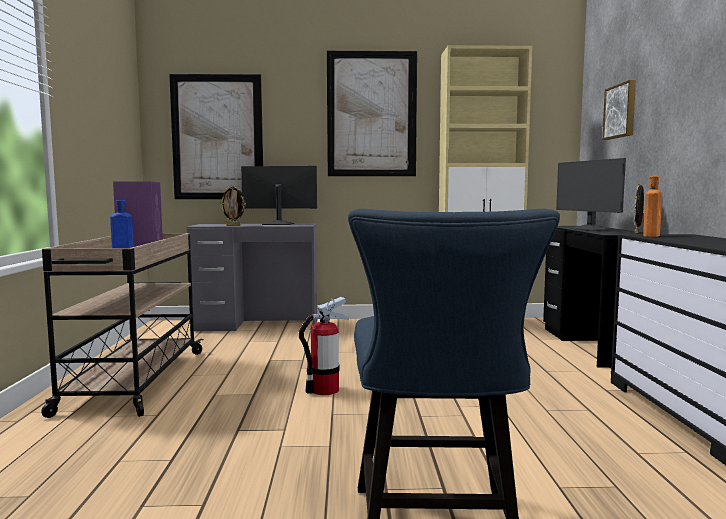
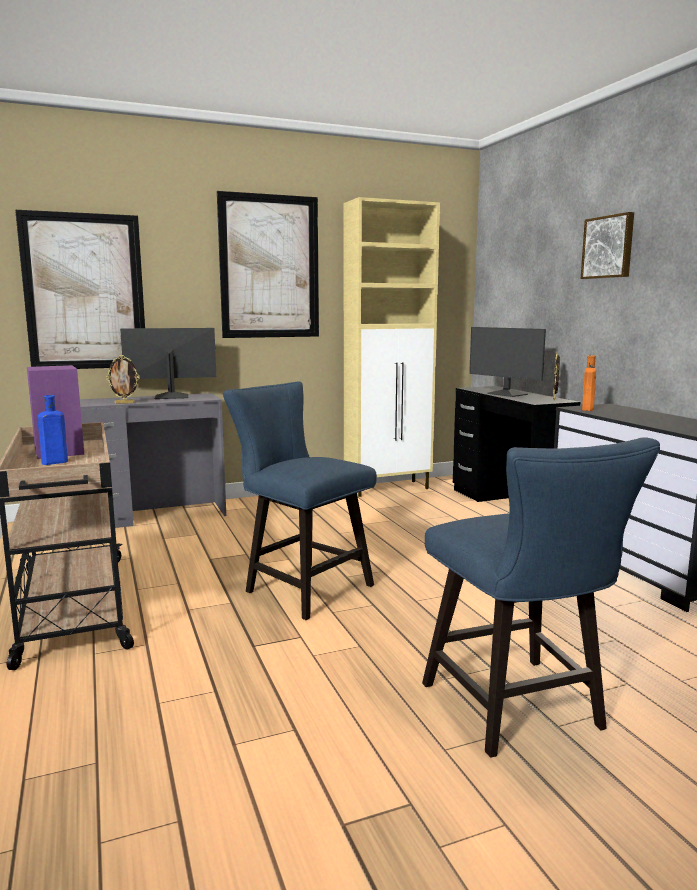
camera: 20 degrees left, 5 degrees up
fire extinguisher [299,297,348,395] -> blue chair [223,382,377,620]
picture [602,80,636,140] -> picture moved to [581,212,634,279]

